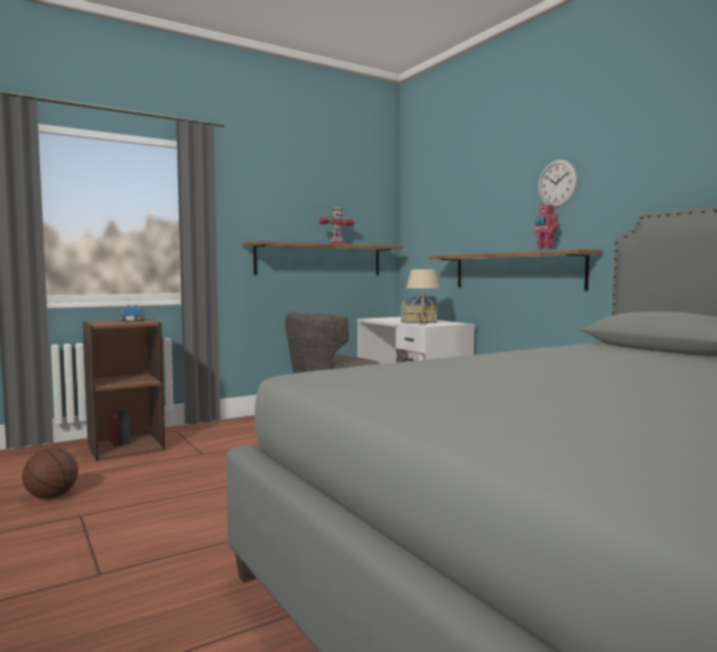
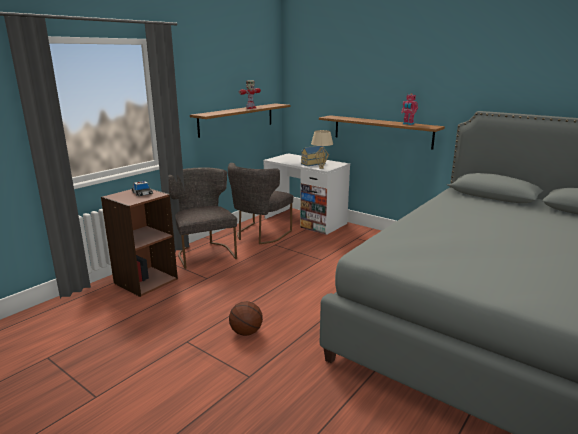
camera: 20 degrees left, 15 degrees up
basketball [22,448,78,499] -> basketball moved to [229,301,263,336]
wall clock [538,159,578,208] -> none
none -> grey chair [169,167,237,269]

